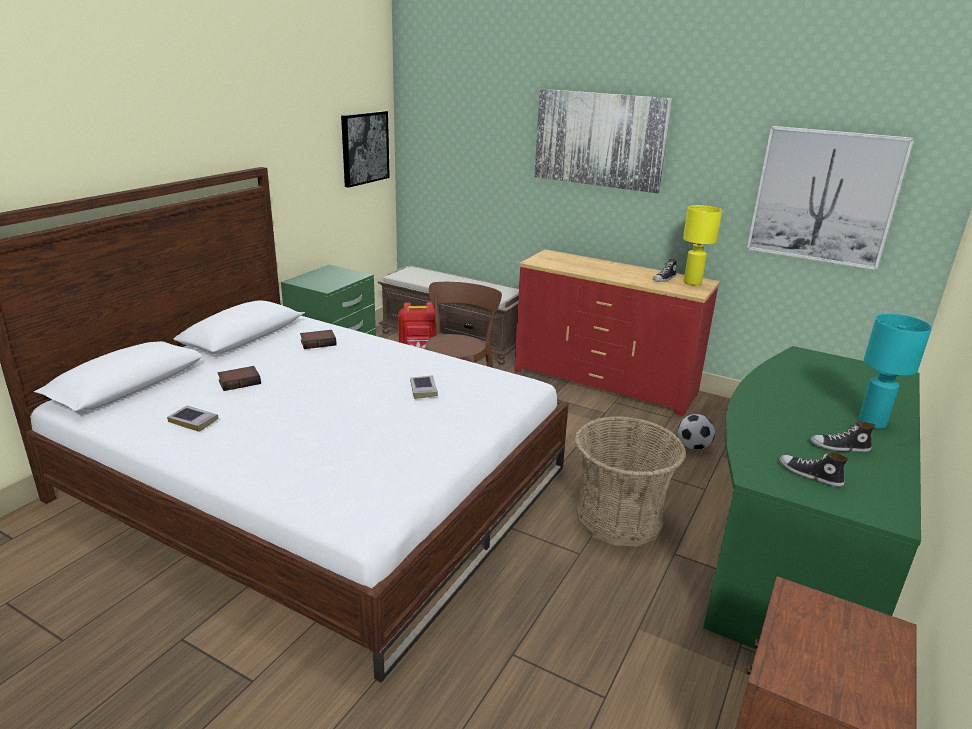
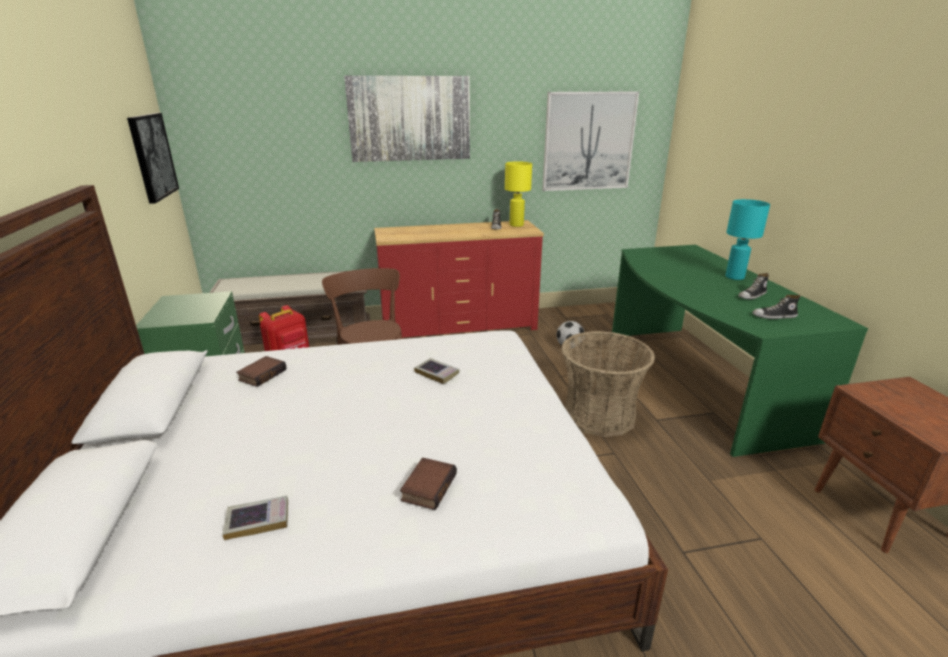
camera: 40 degrees left, 0 degrees up
book [218,366,261,391] -> book moved to [400,458,457,510]

